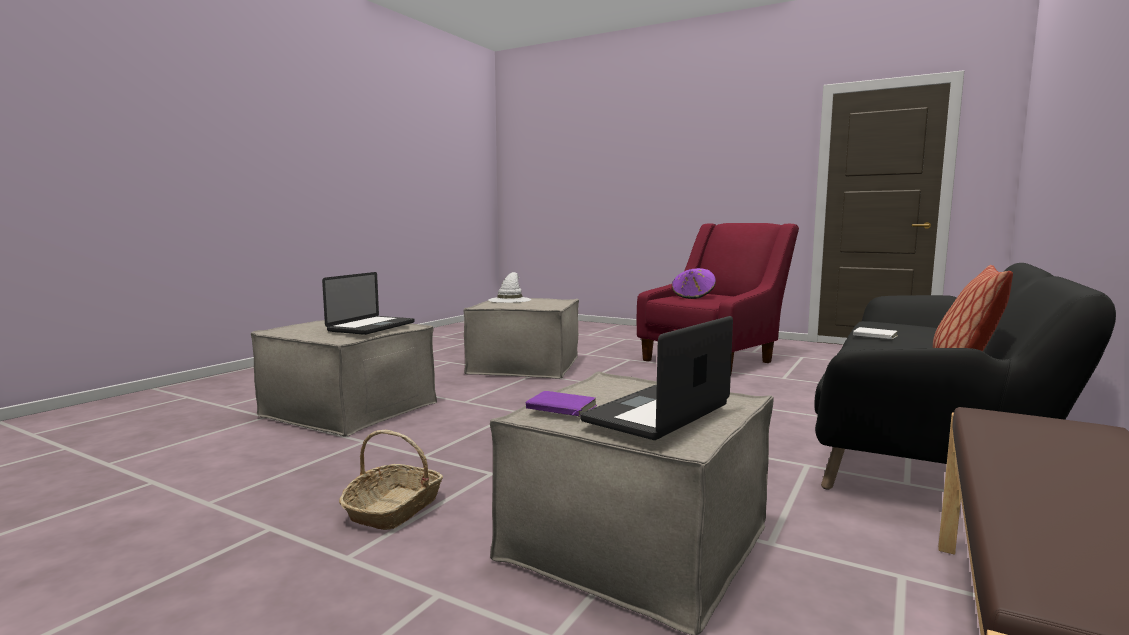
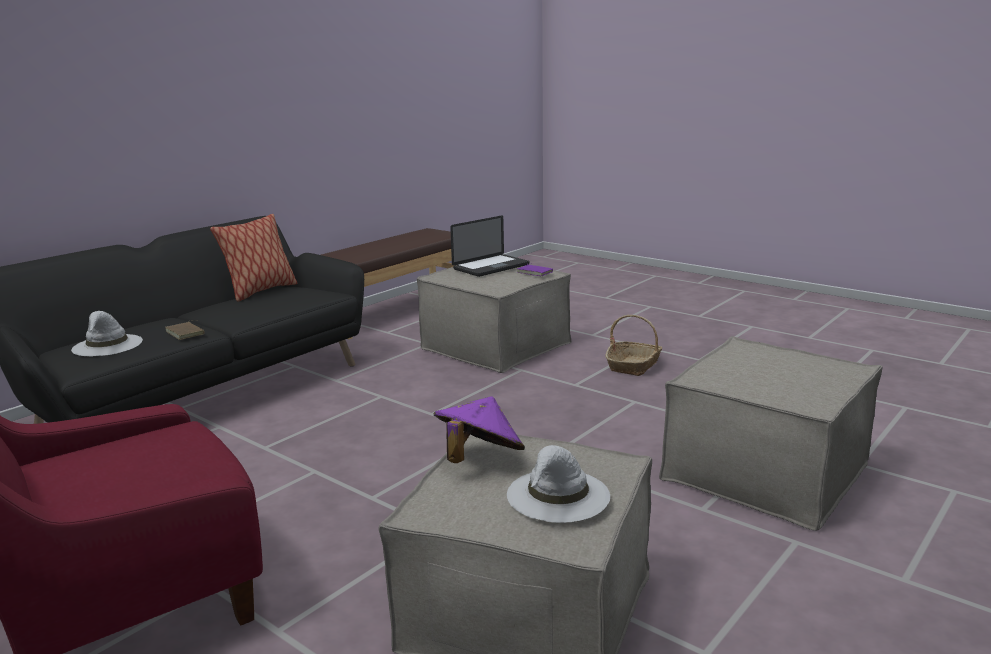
camera: 170 degrees left, 10 degrees up
laptop [322,272,415,335] -> none
purple hat [672,268,716,299] -> purple hat moved to [434,396,525,463]
white book [853,327,898,339] -> brown book [165,320,205,340]
none -> white hat [71,311,143,356]

